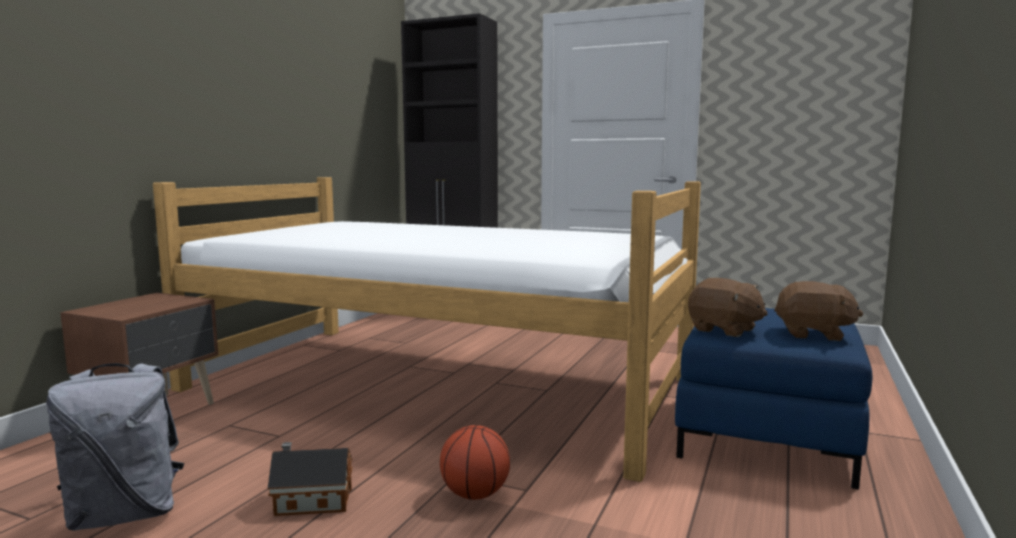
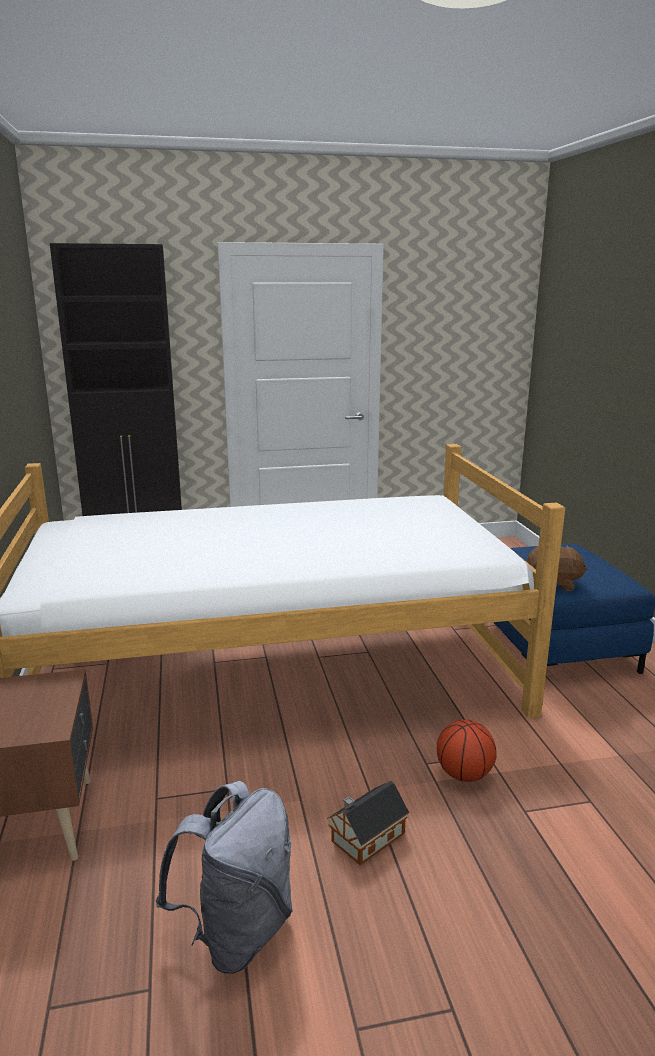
camera: 35 degrees left, 10 degrees up
brown plush toy [774,281,863,341] -> none

